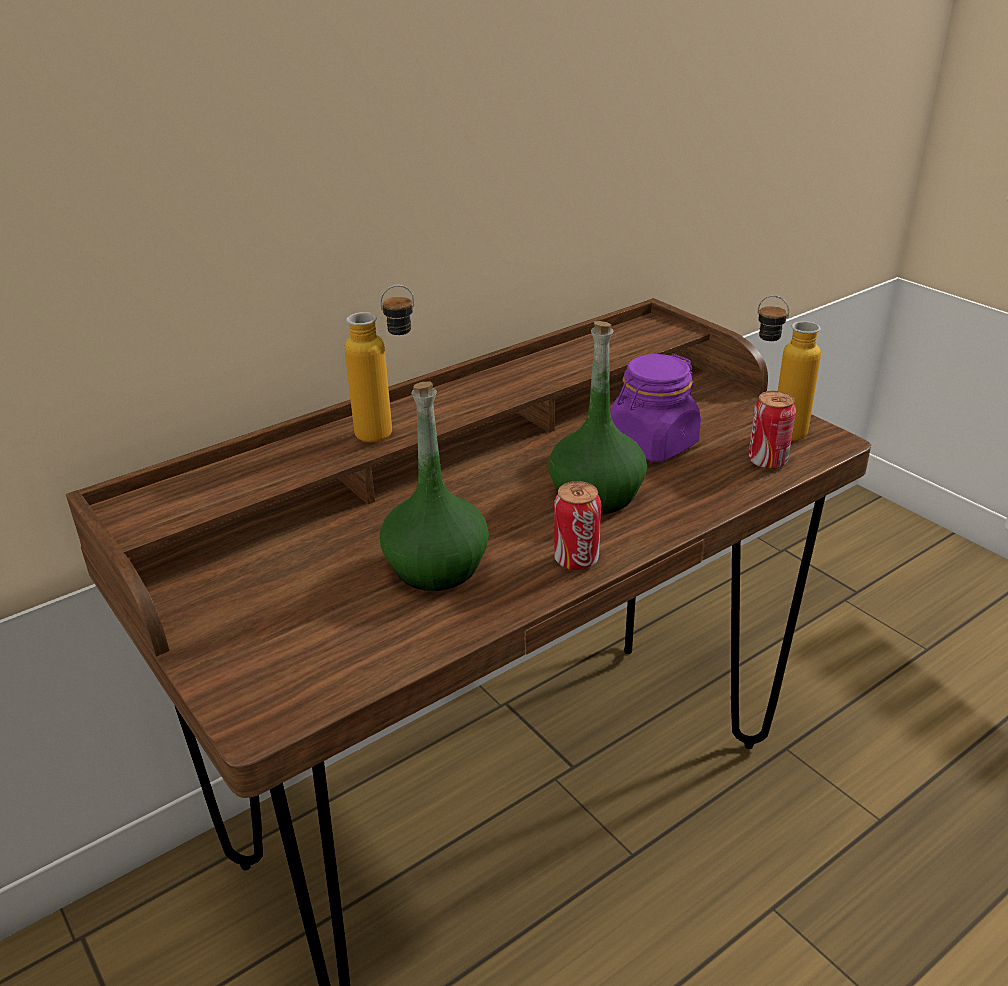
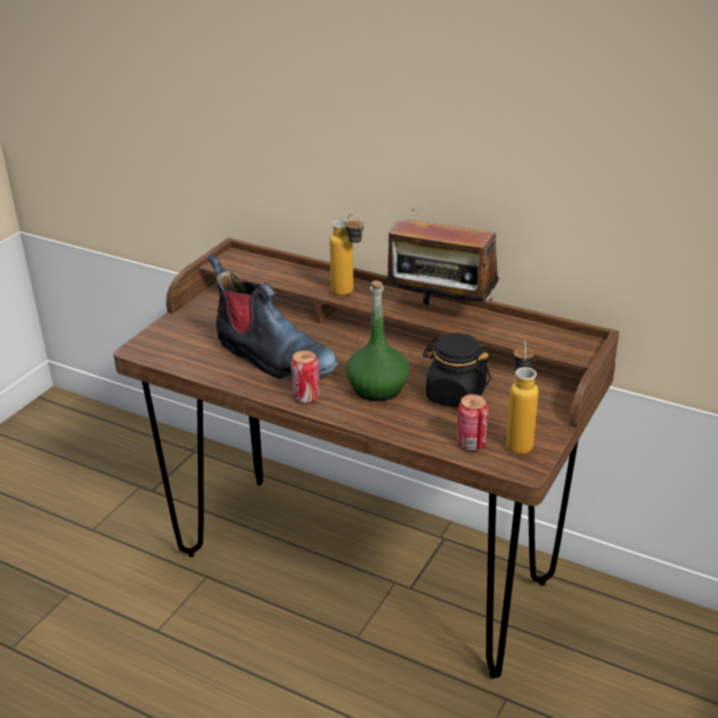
camera: 65 degrees right, 0 degrees up
green bottle [380,382,489,591] -> boot [208,254,338,379]
purple jar [610,354,701,462] -> black jar [423,333,491,408]
none -> radio [387,202,499,305]

